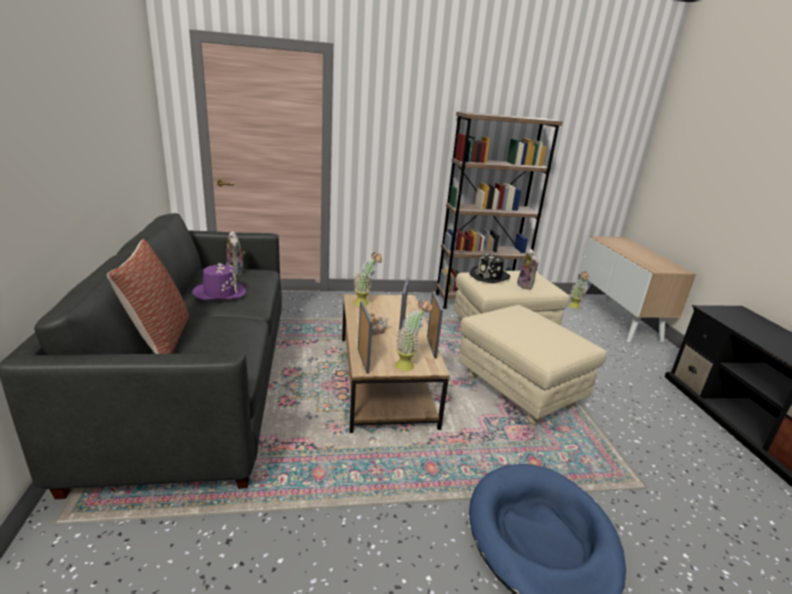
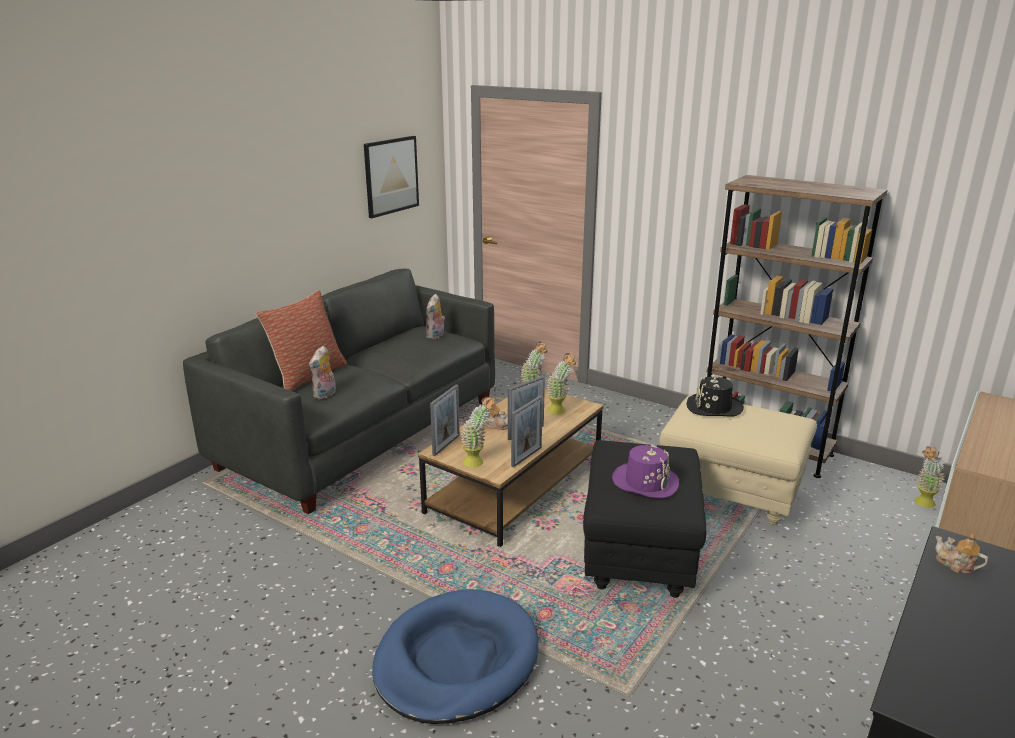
camera: 45 degrees right, 0 degrees up
purple hat [192,263,246,300] -> purple hat moved to [612,444,679,498]
beige ottoman [459,305,607,426] -> black ottoman [583,440,707,598]
plush toy [517,249,539,289] -> plush toy moved to [309,346,336,399]
none -> picture [364,136,419,218]
none -> potted plant [546,353,576,415]
none -> teapot [936,534,988,574]

